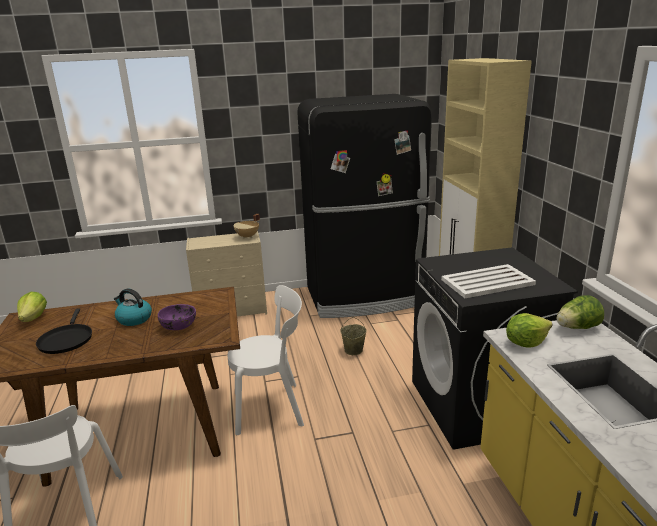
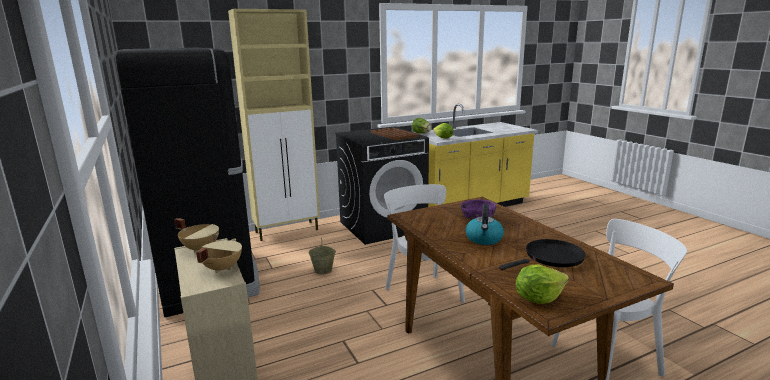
camera: 105 degrees left, 5 degrees down
white tray [441,264,536,298] -> brown tray [371,128,419,140]
none -> beige cooking pot [196,238,242,273]

